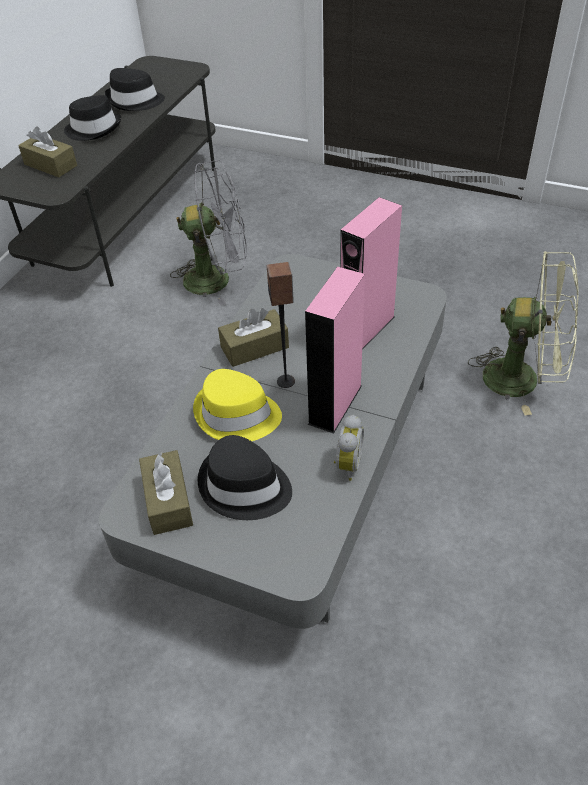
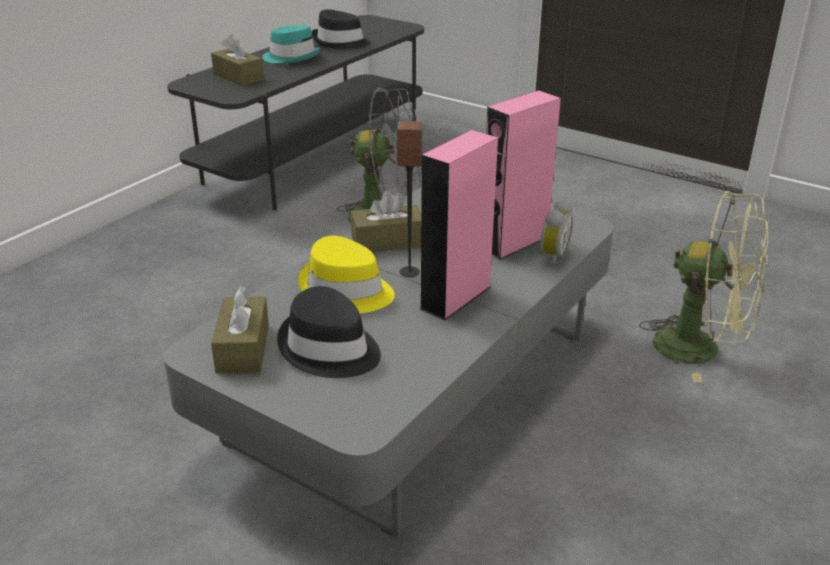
camera: 10 degrees right, 15 degrees down
black hat [64,95,121,141] -> turquoise hat [262,25,321,63]
alarm clock [334,415,364,481] -> alarm clock moved to [540,200,573,266]

